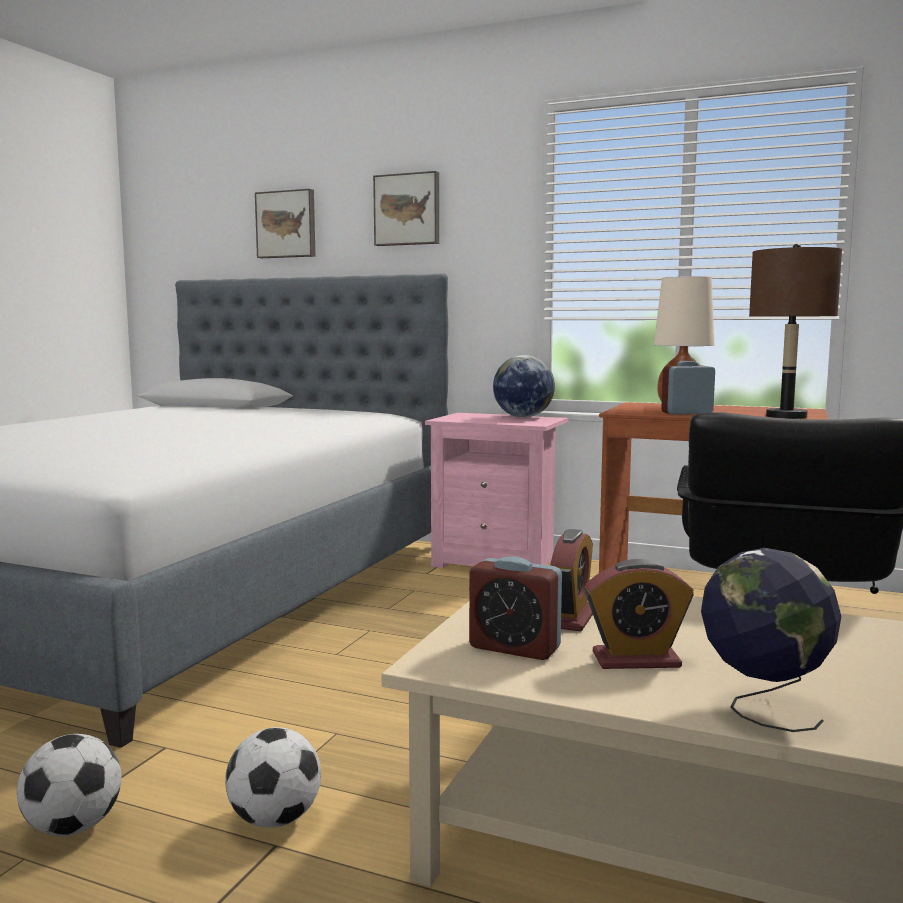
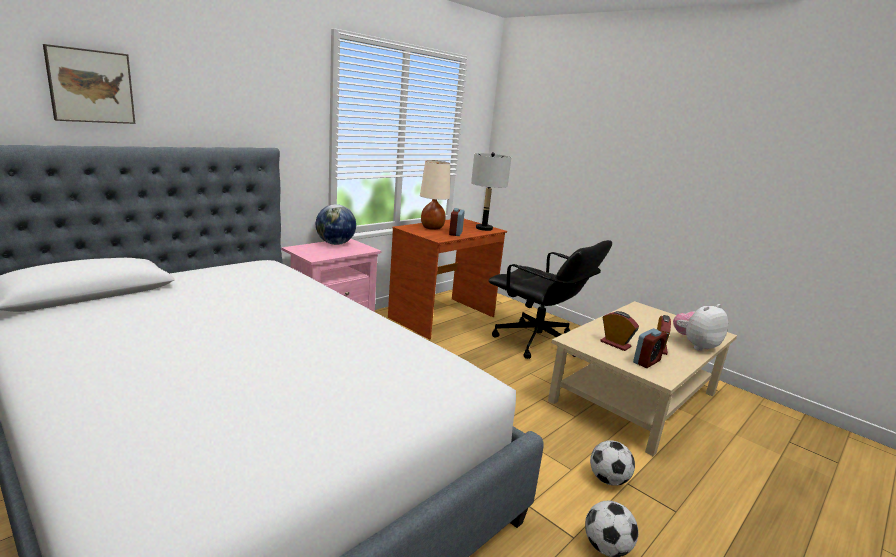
camera: 70 degrees left, 10 degrees up
picture [373,171,439,246] -> none
globe [701,548,841,732] -> plush toy [673,304,728,351]
brown table lamp [749,244,842,419] -> grey table lamp [471,152,511,231]

